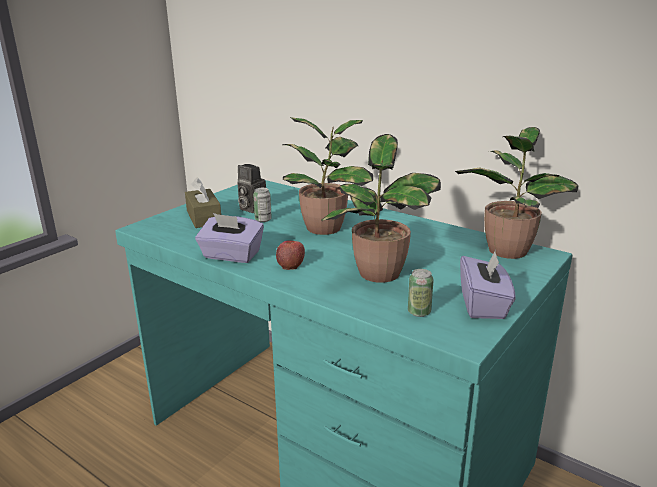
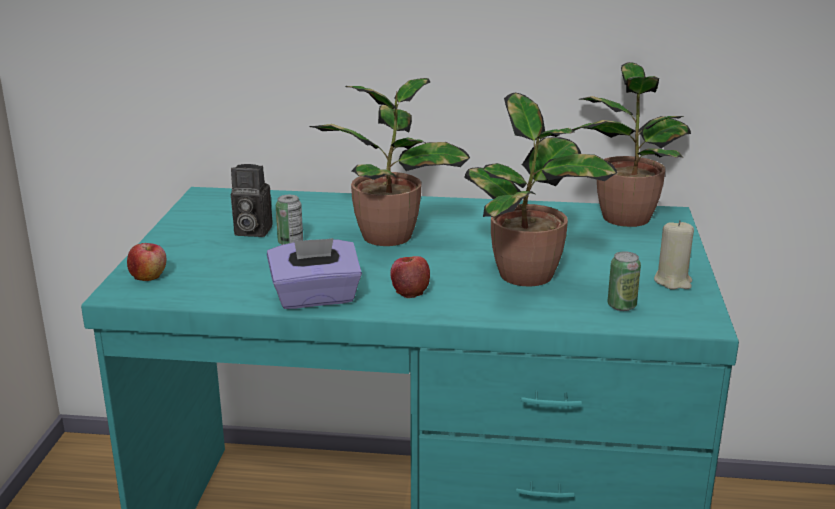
camera: 30 degrees left, 0 degrees up
brown tissue box [185,178,221,228] -> none
purple tissue box [460,250,516,319] -> beige candle [654,220,694,290]
none -> apple [127,243,166,281]

